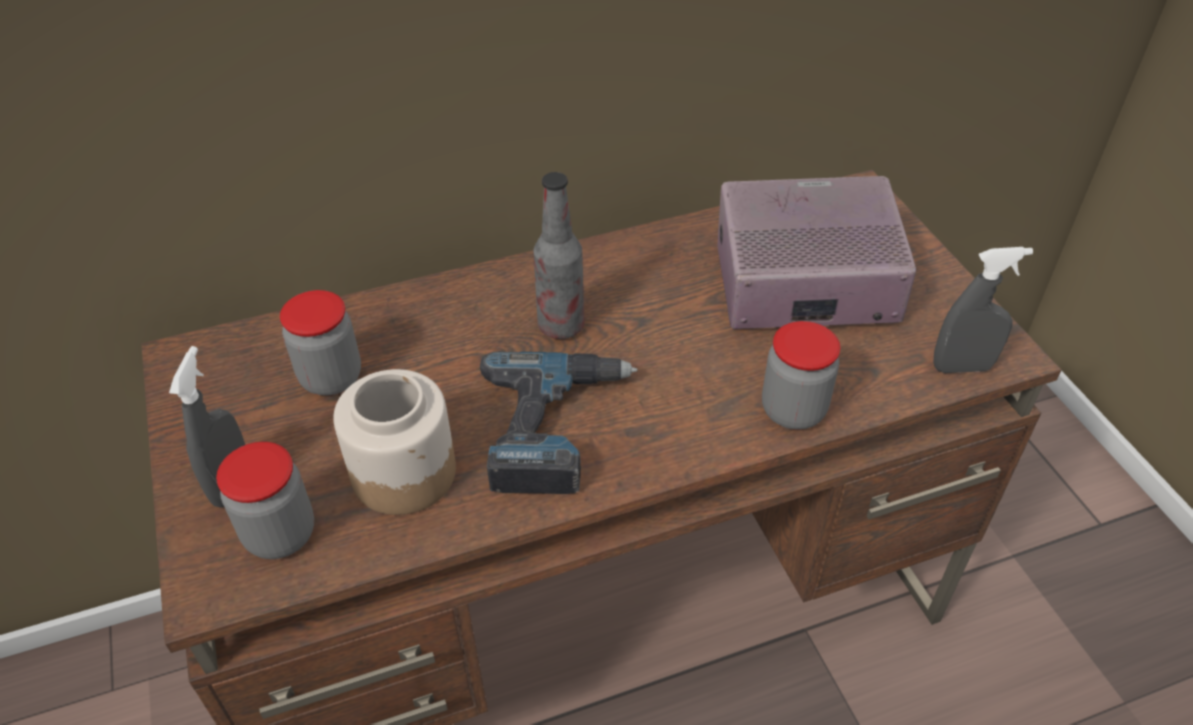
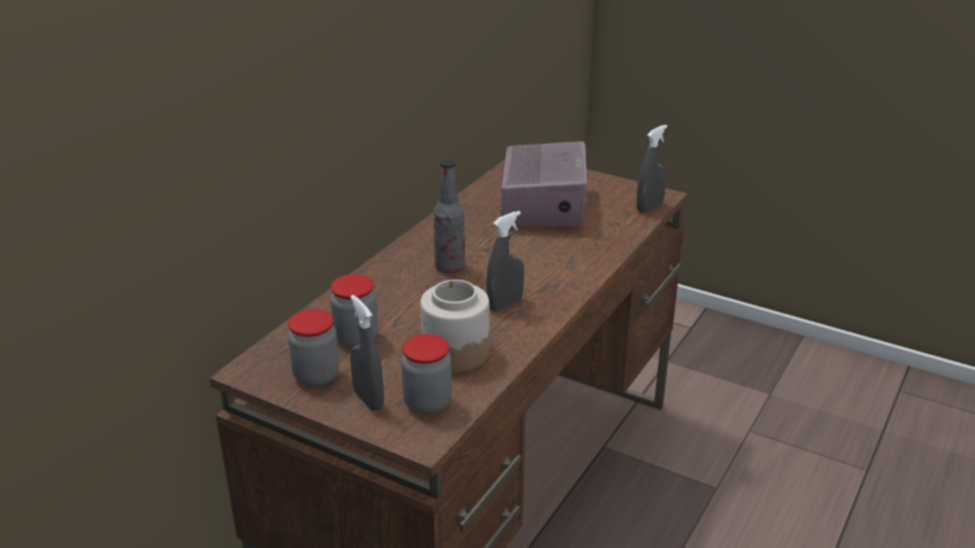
camera: 40 degrees left, 15 degrees down
power drill [480,351,638,494] -> grey spray bottle [486,211,524,311]
radio [717,176,916,329] -> radio turned 135 degrees clockwise [501,141,587,227]
jar [762,321,840,430] -> jar moved to [288,309,339,387]

